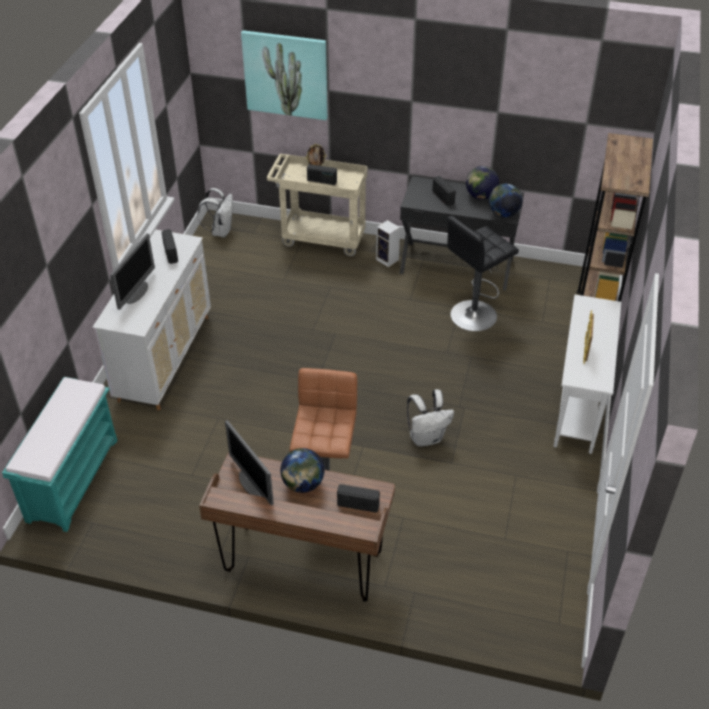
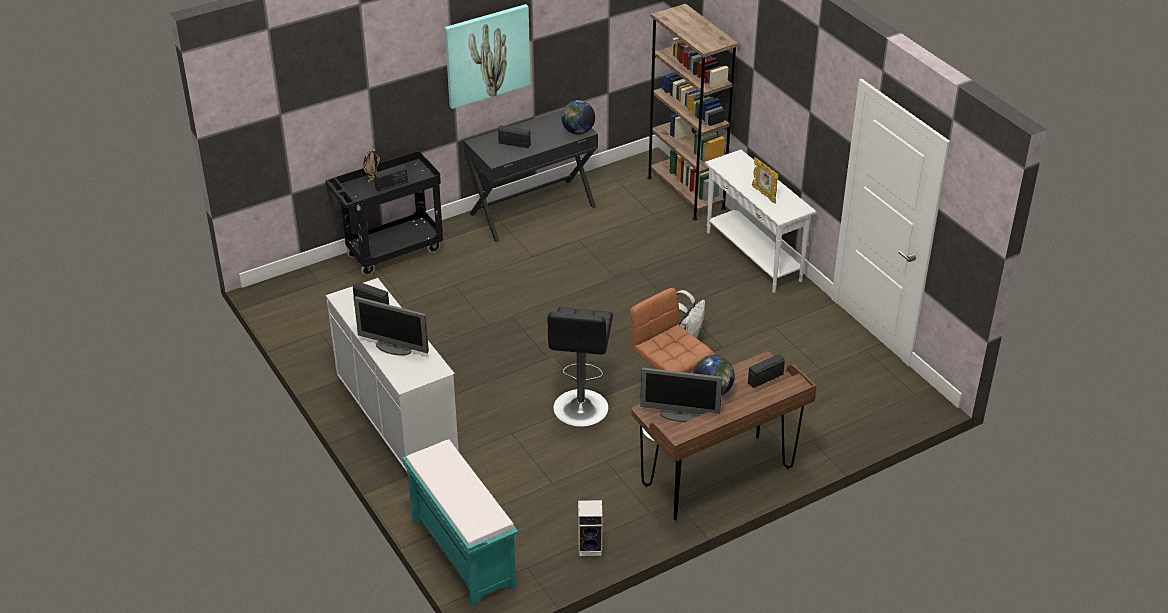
camera: 45 degrees left, 5 degrees down
monitor [110,233,155,310] -> monitor turned 135 degrees clockwise [354,296,429,356]
white backpack [197,188,233,238] -> none
picture [241,30,328,120] -> picture moved to [445,4,530,109]
beige cart [267,154,367,256] -> black cart [325,151,443,276]
speaker [376,220,400,267] -> speaker moved to [578,500,602,556]
black stool [447,216,519,331] -> black stool moved to [547,307,613,427]
globe [466,166,499,200] -> none

